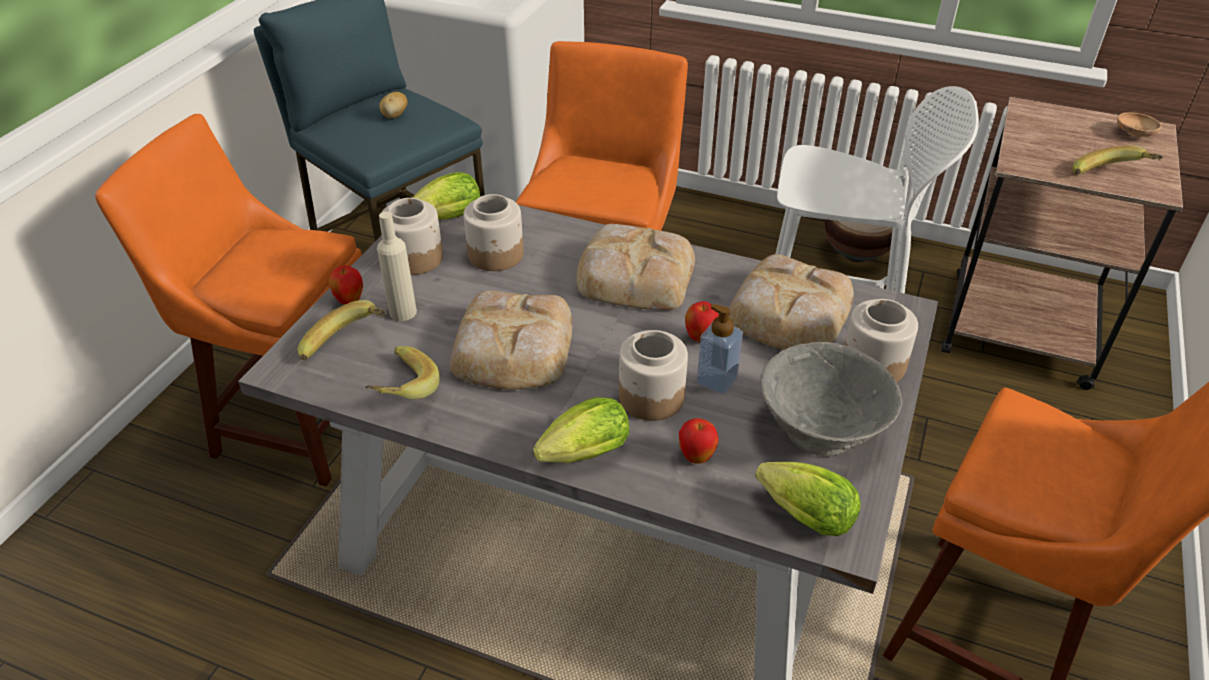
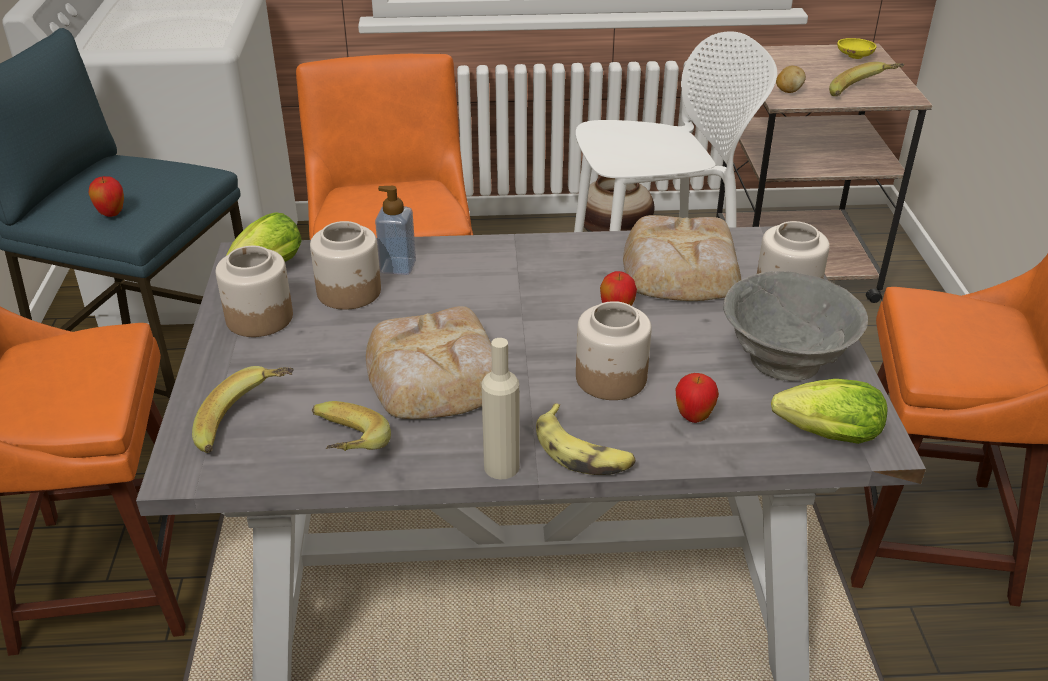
camera: 25 degrees left, 5 degrees down
apple [329,265,363,304] -> apple moved to [88,176,124,217]
beige bottle [377,211,417,321] -> beige bottle moved to [481,338,520,479]
potato [379,92,408,118] -> potato moved to [776,66,806,93]
lettuce [533,397,629,463] -> banana [536,403,636,475]
bread [577,224,695,310] -> none
soap dispenser [696,304,743,394] -> soap dispenser moved to [375,186,416,275]
brown bowl [1117,112,1162,137] -> yellow bowl [837,38,876,59]

